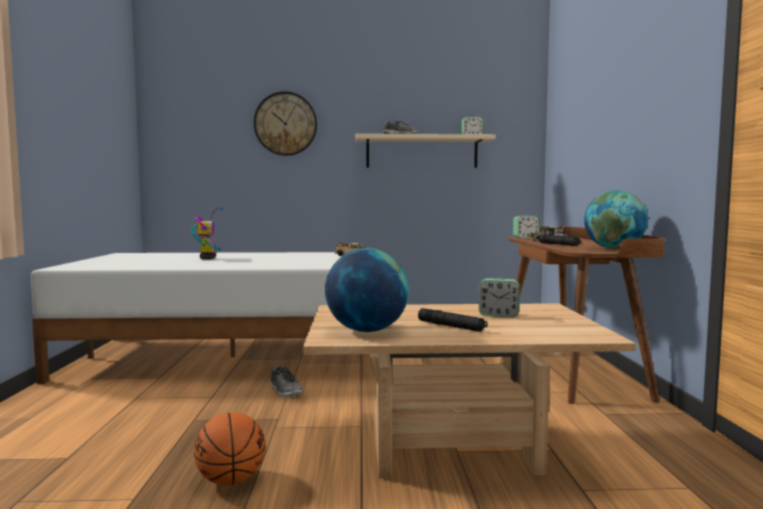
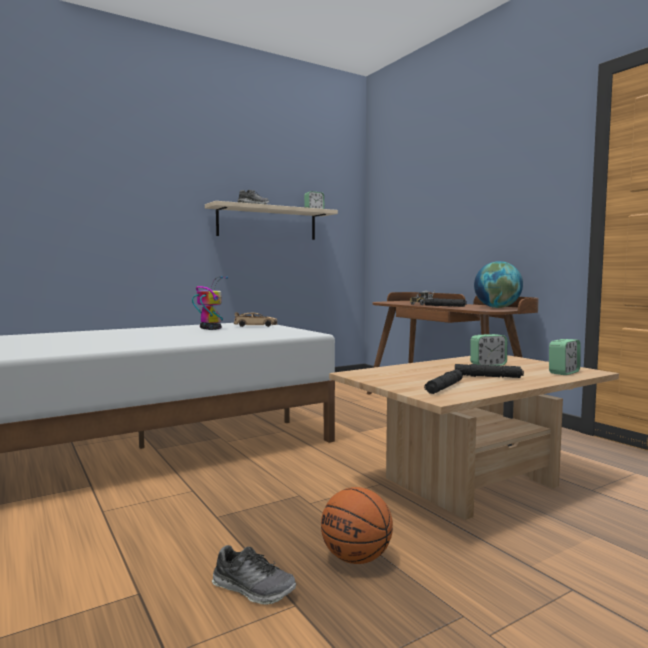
camera: 30 degrees left, 0 degrees up
toy robot [191,207,224,259] -> toy robot moved to [192,276,228,330]
wall clock [254,91,317,156] -> none
shoe [269,366,303,398] -> shoe moved to [212,545,297,605]
globe [325,248,409,332] -> black flashlight [424,369,463,394]
alarm clock [513,215,540,238] -> alarm clock moved to [549,339,581,375]

